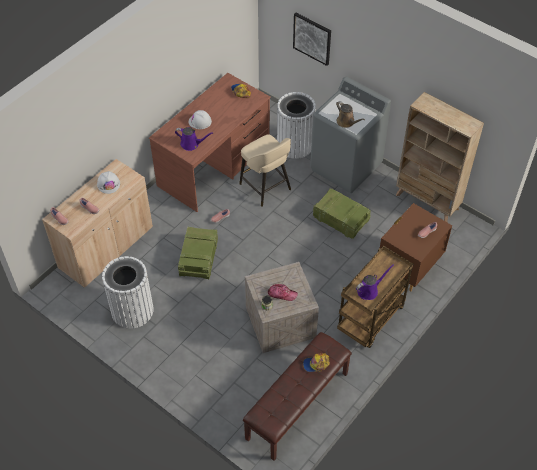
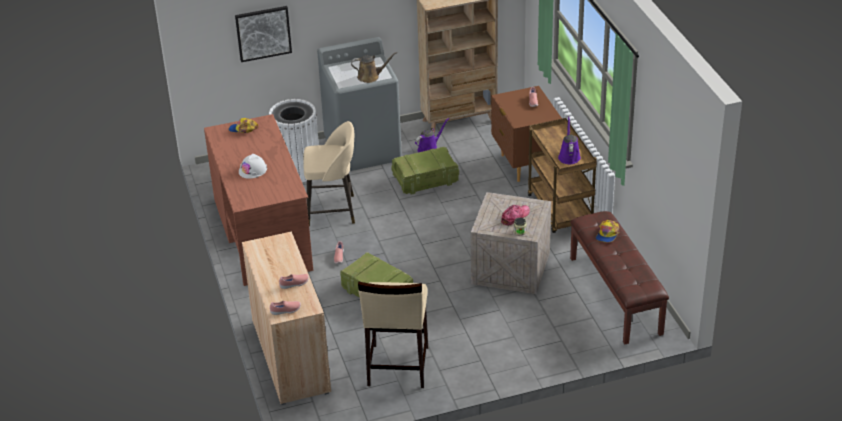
camera: 55 degrees left, 15 degrees down
white hard hat [97,171,120,194] -> none
white trash can [102,256,154,329] -> beige stool [358,281,428,388]
purple watering can [175,127,213,151] -> purple watering can moved to [415,118,449,153]

